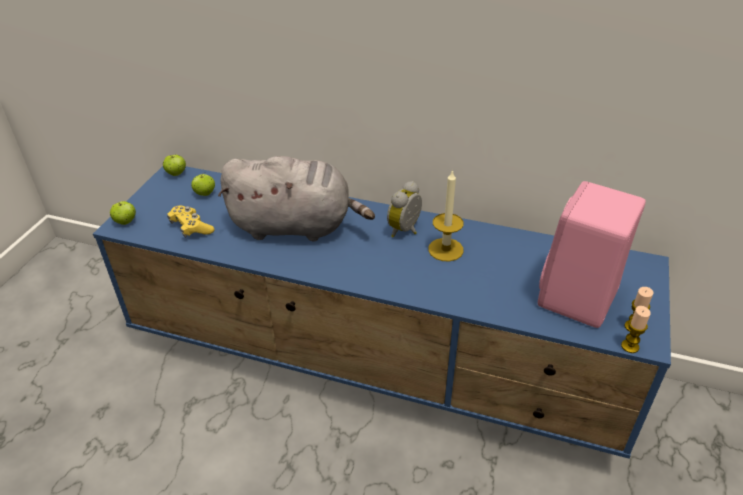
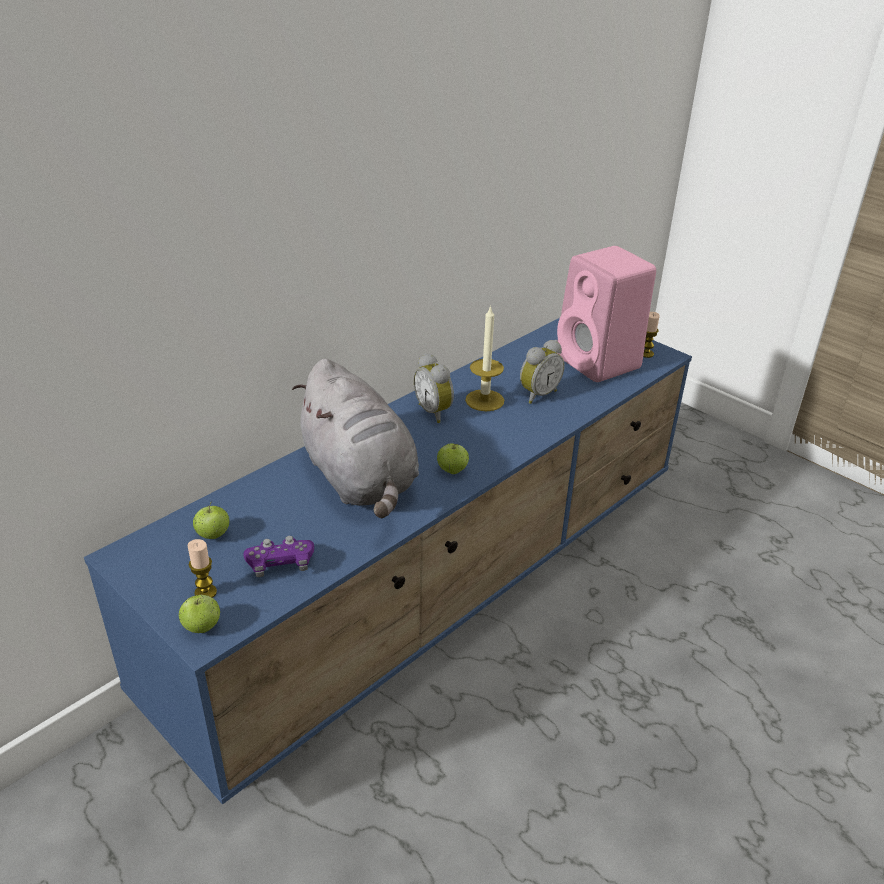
camera: 65 degrees left, 5 degrees down
apple [163,155,186,176] -> apple moved to [437,443,469,474]
yellow game controller [167,205,215,237] -> purple game controller [243,536,314,577]
grey plush toy [218,156,375,241] -> grey plush toy turned 120 degrees clockwise [292,358,419,518]
candle [621,306,651,353] -> candle moved to [188,539,217,598]
none -> alarm clock [520,340,565,404]

